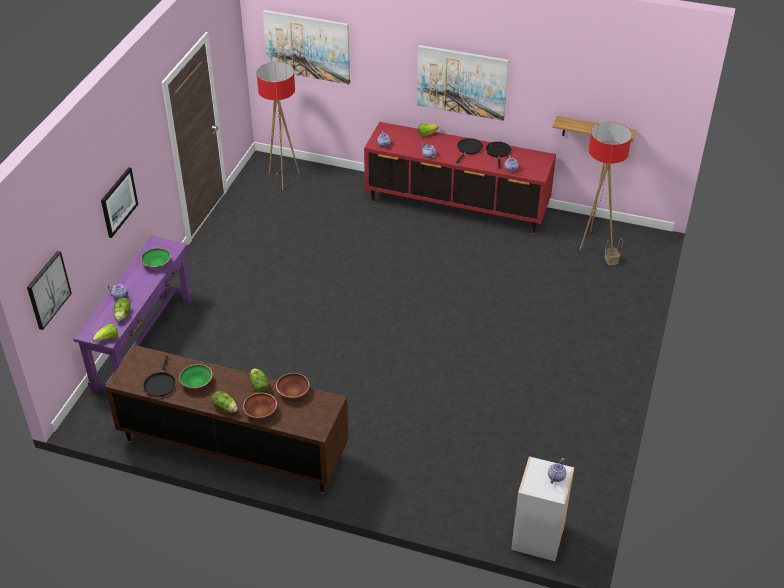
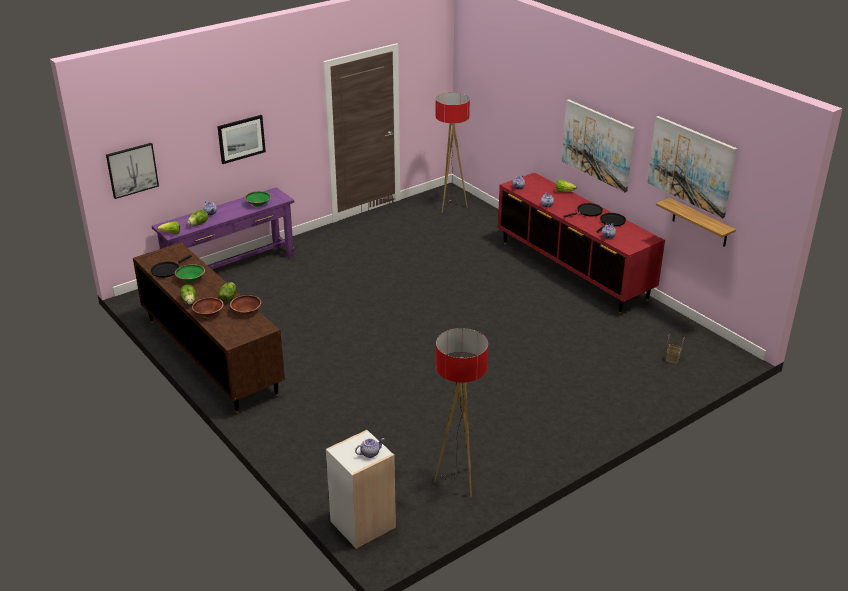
camera: 35 degrees right, 10 degrees down
picture [263,10,350,84] -> picture moved to [647,116,737,218]
floor lamp [580,122,632,250] -> floor lamp moved to [434,328,488,497]

